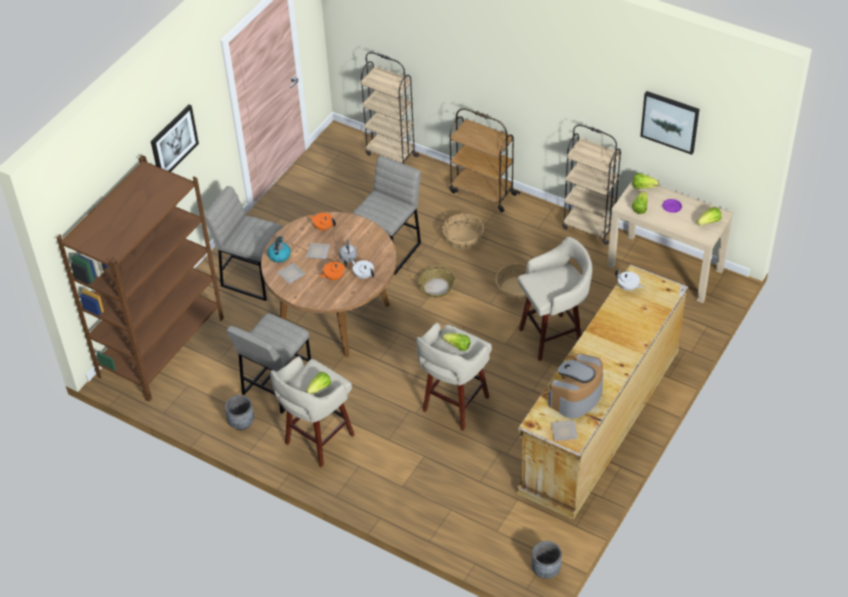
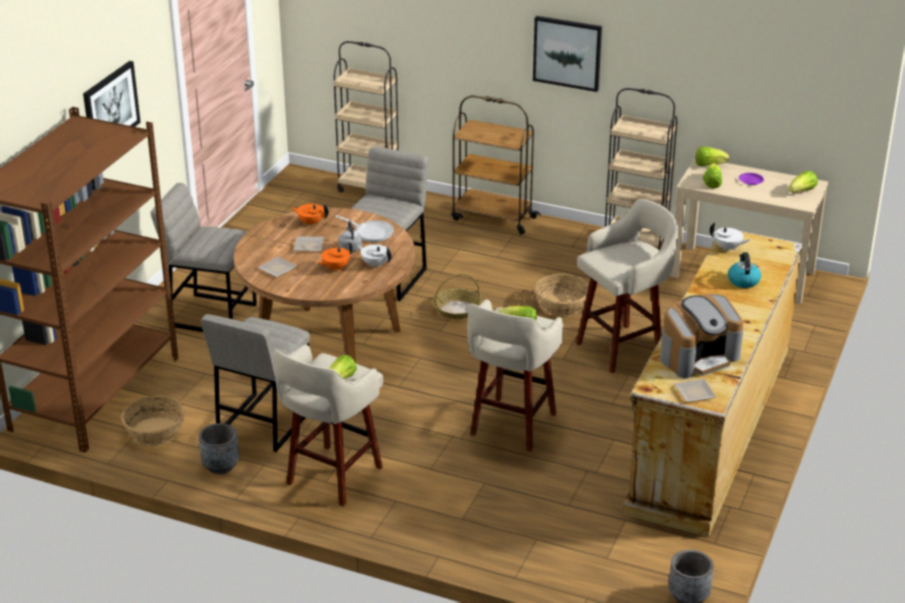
camera: 10 degrees left, 15 degrees down
kettle [267,236,291,262] -> kettle moved to [728,252,761,288]
basket [442,214,484,250] -> basket moved to [121,395,185,446]
coffee machine [548,353,603,418] -> coffee machine turned 150 degrees counterclockwise [660,294,744,378]
picture [640,91,699,155] -> picture moved to [533,16,602,92]
none -> frying pan [335,215,394,242]

